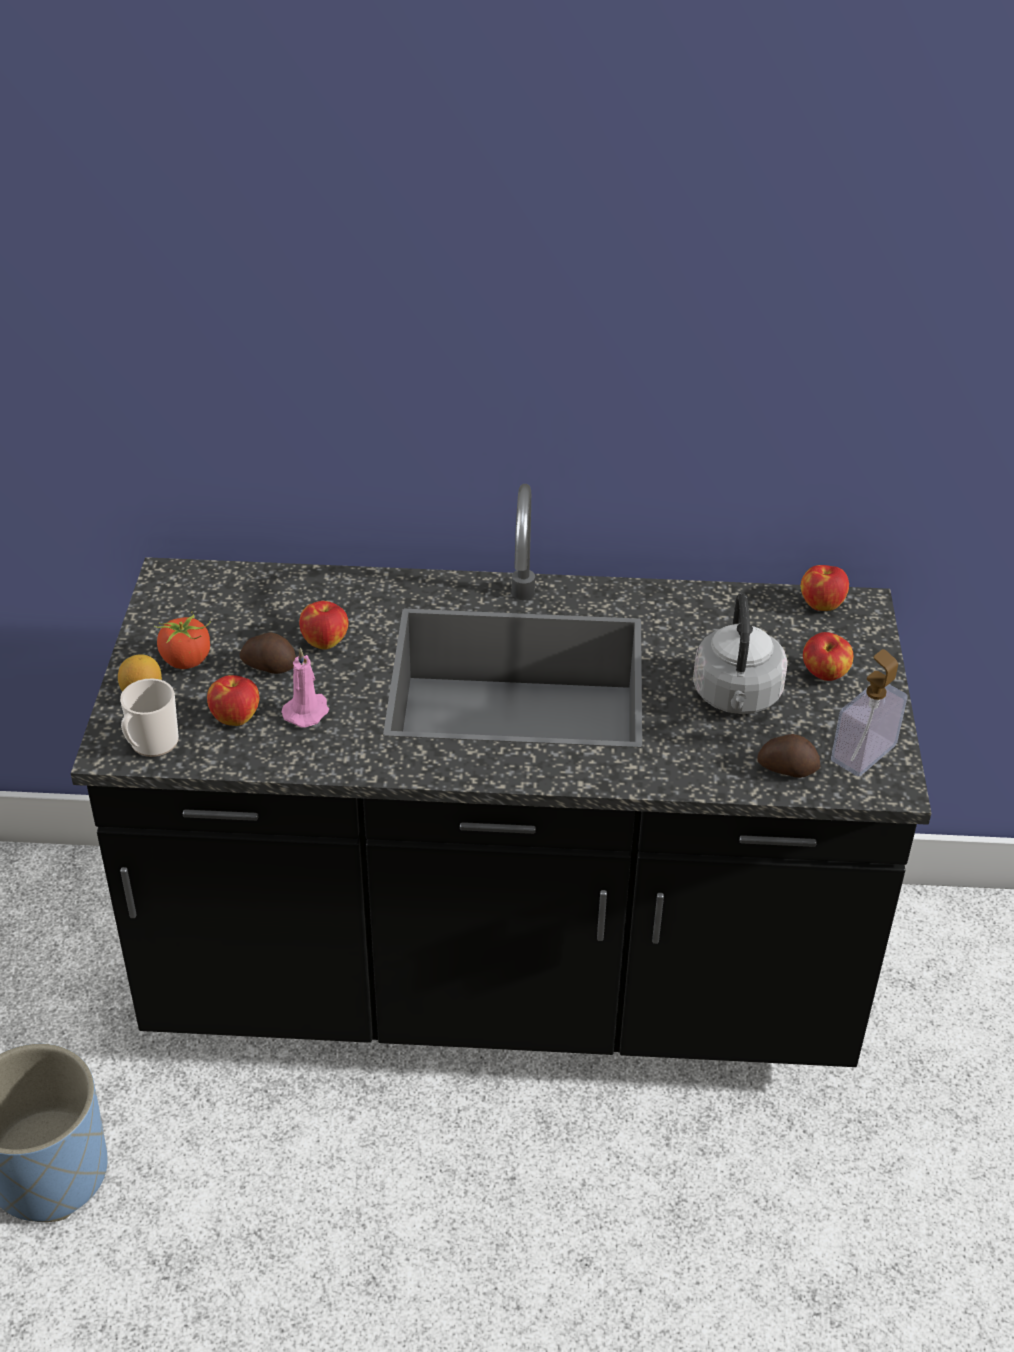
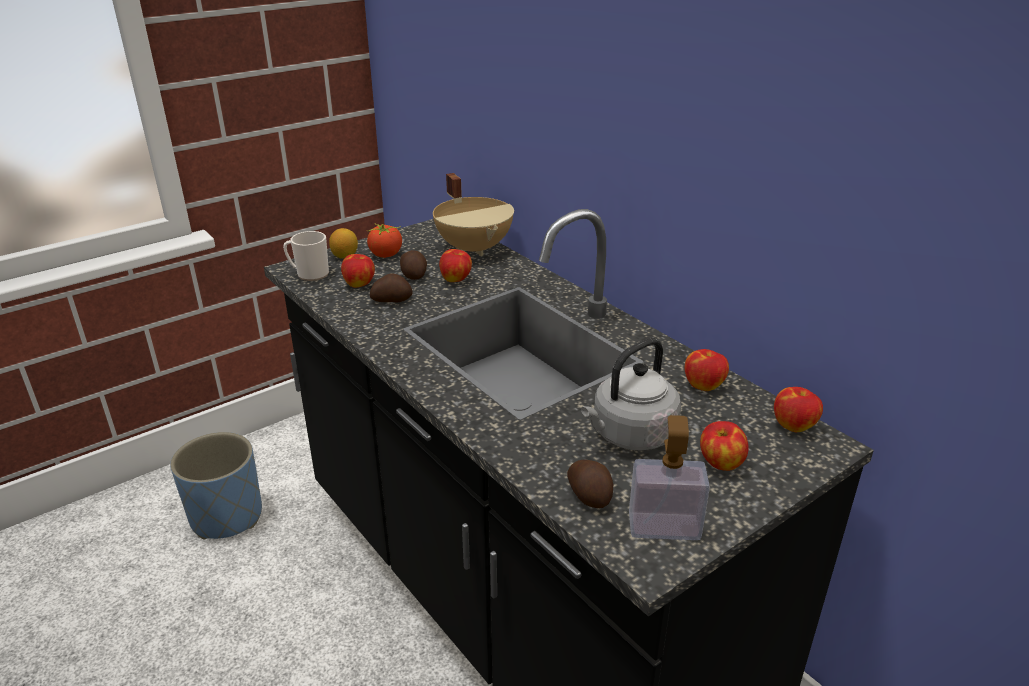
camera: 50 degrees right, 10 degrees down
pink candle [281,647,329,728] -> potato [370,274,413,303]
none -> beige cooking pot [433,173,514,256]
none -> apple [685,349,729,391]

